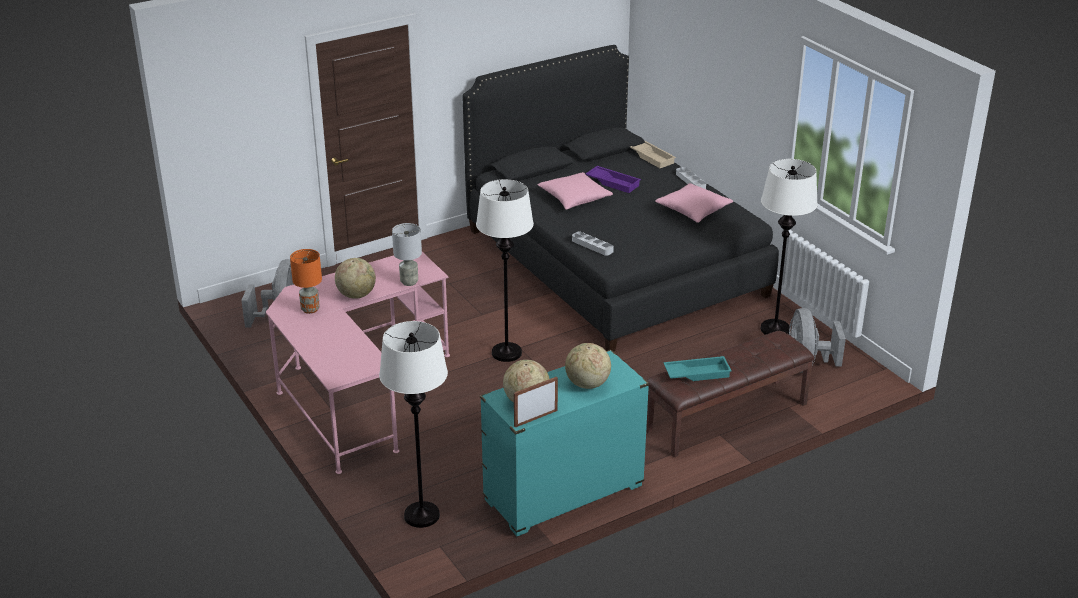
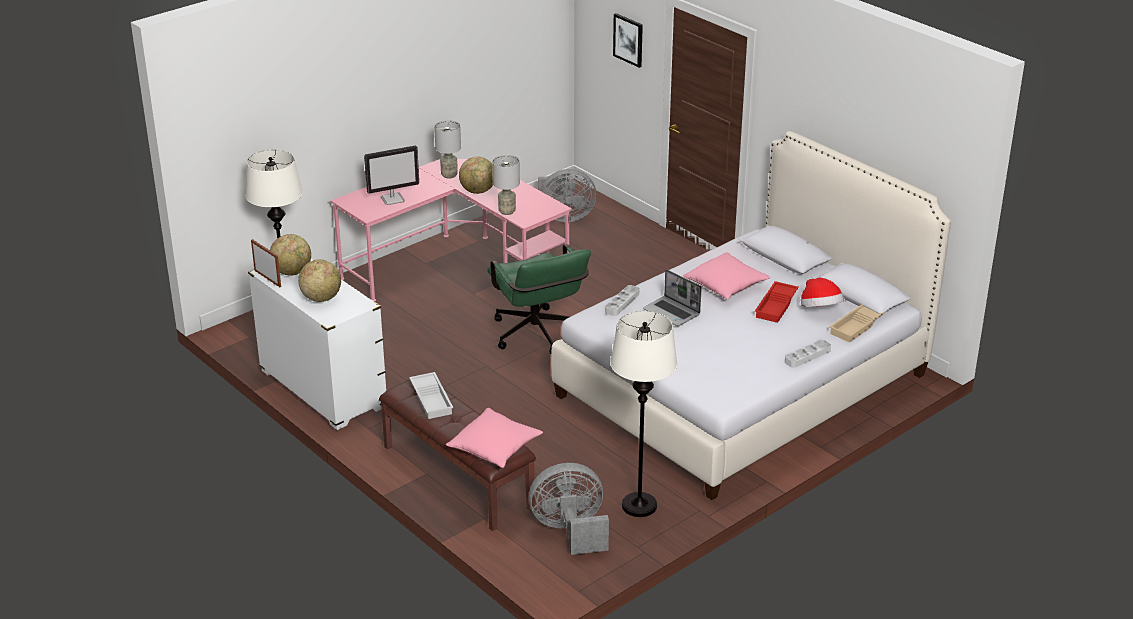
camera: 80 degrees right, 0 degrees up
orange table lamp [290,249,322,314] -> grey table lamp [434,120,461,179]
black bed [463,45,779,352] -> white bed [551,131,951,500]
white floor lamp [476,179,534,362] -> green office chair [487,244,591,354]
turquoise dresser [480,350,649,536] -> white dresser [248,259,386,430]
purple tray [586,166,641,193] -> red tray [755,281,799,323]
pink pillow [655,183,733,223] -> pink pillow moved to [446,408,543,468]
turquoise tray [663,356,731,381] -> white tray [409,372,453,419]
none -> monitor [364,145,419,205]
none -> picture [613,13,643,68]
none -> laptop [643,269,702,326]
none -> hat [801,278,844,307]

